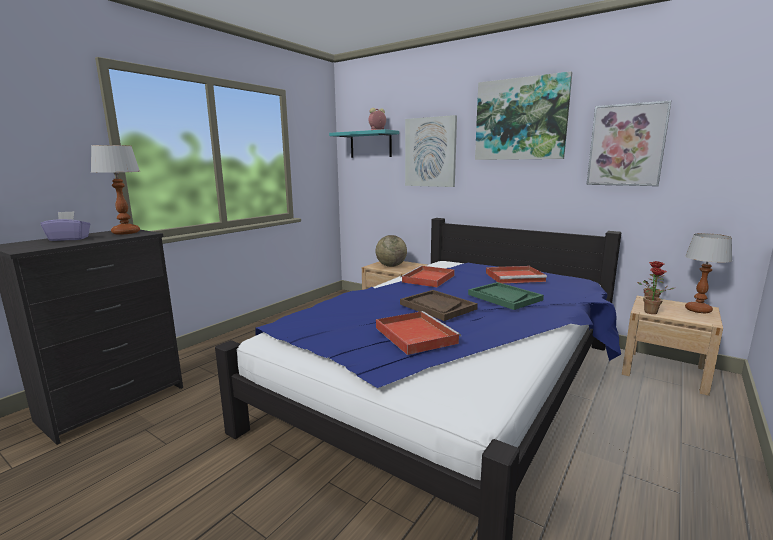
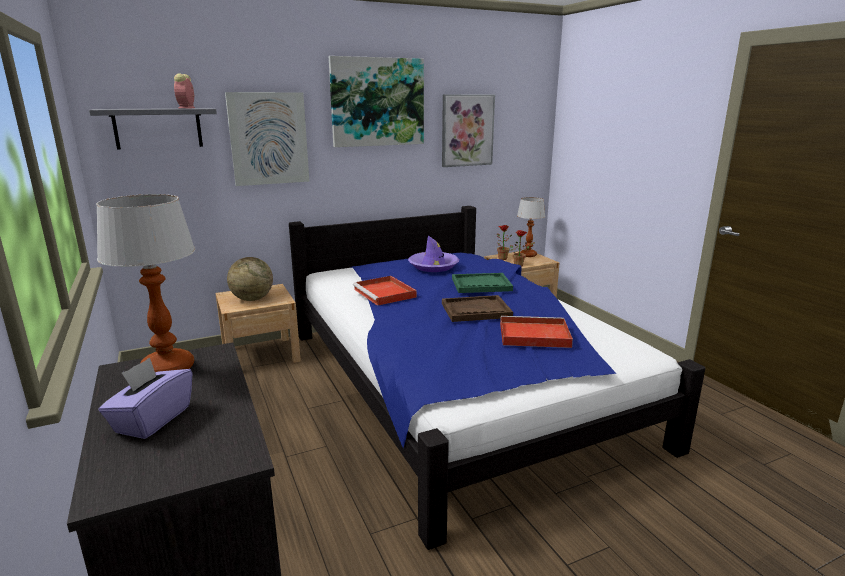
camera: 60 degrees left, 5 degrees up
turquoise shelf [329,129,399,158] -> grey shelf [89,108,217,149]
red tray [486,266,547,283] -> purple hat [408,235,459,272]

